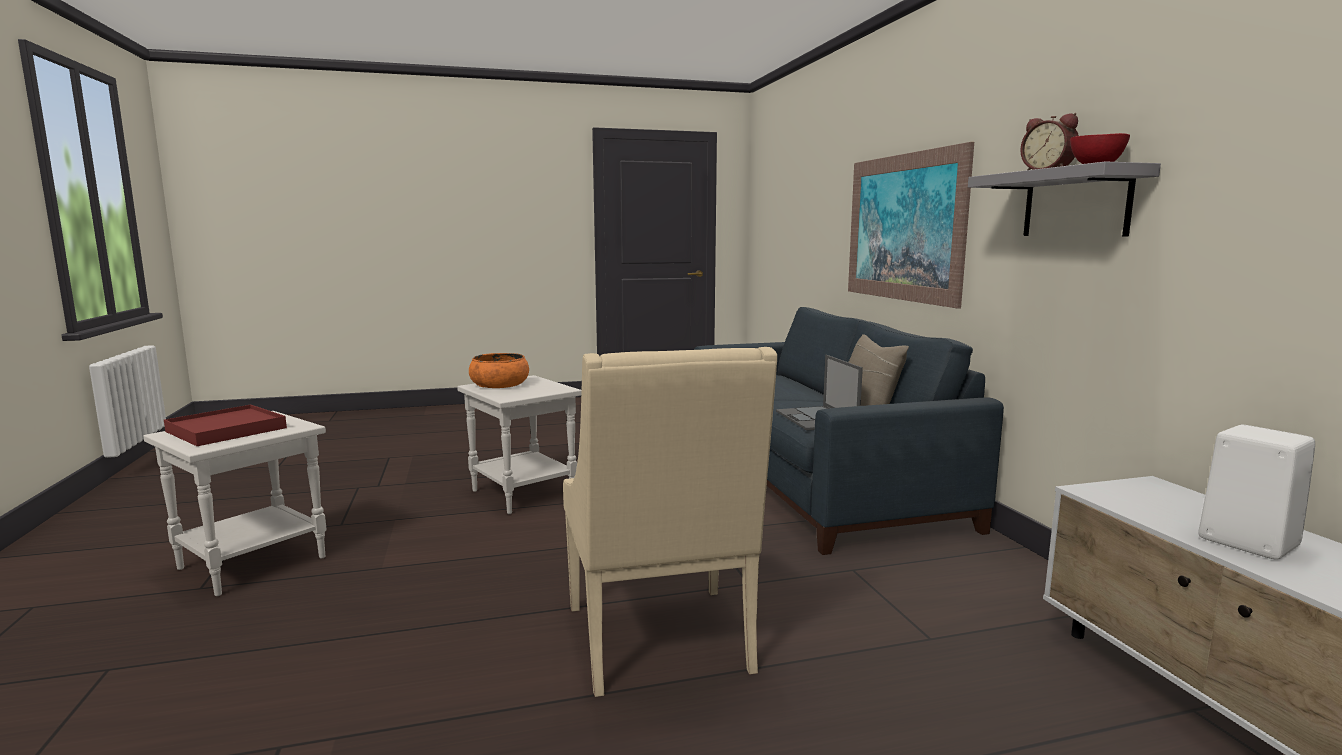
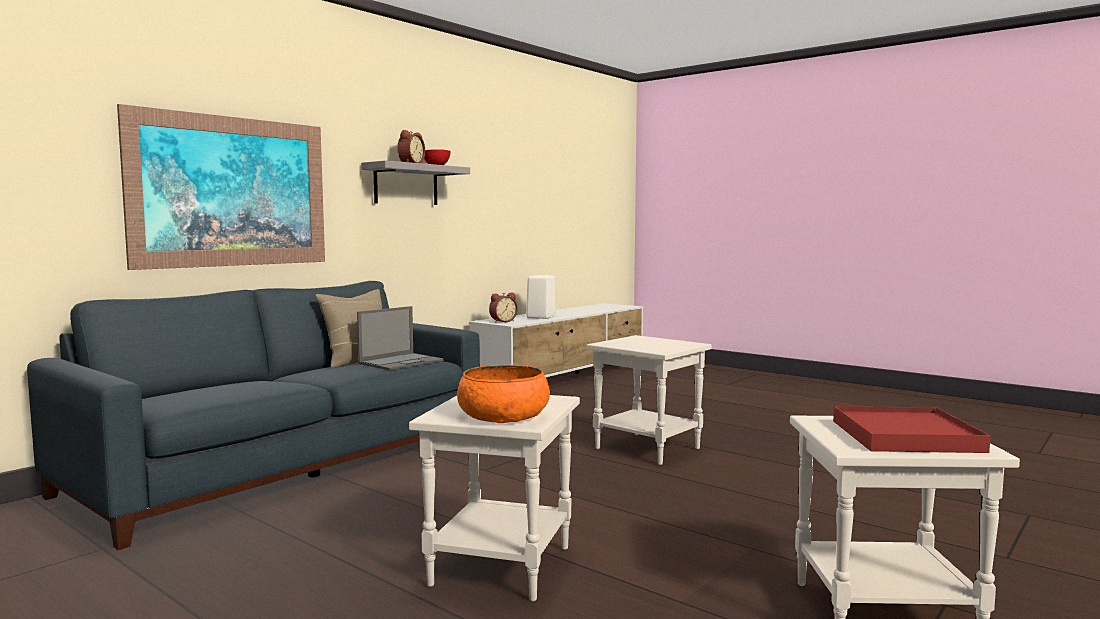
camera: 125 degrees left, 5 degrees down
beige armchair [563,347,777,697] -> white side table [587,335,712,465]
none -> alarm clock [489,293,518,323]

